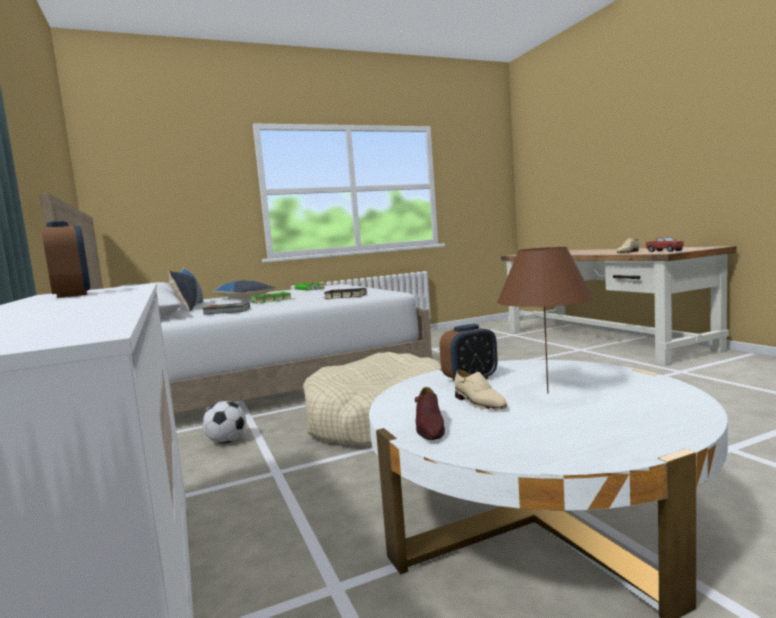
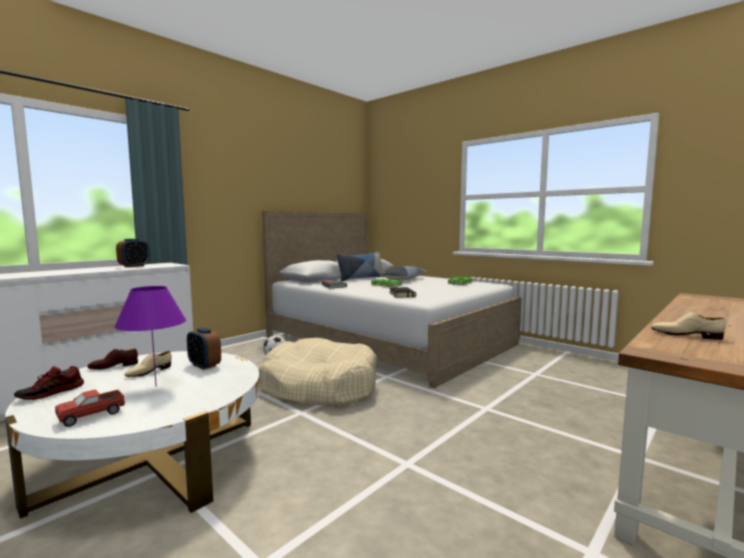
camera: 65 degrees right, 0 degrees up
brown table lamp [497,247,594,394] -> purple table lamp [114,286,186,387]
toy truck [646,237,684,252] -> toy truck moved to [55,389,125,427]
none -> shoe [14,366,84,400]

